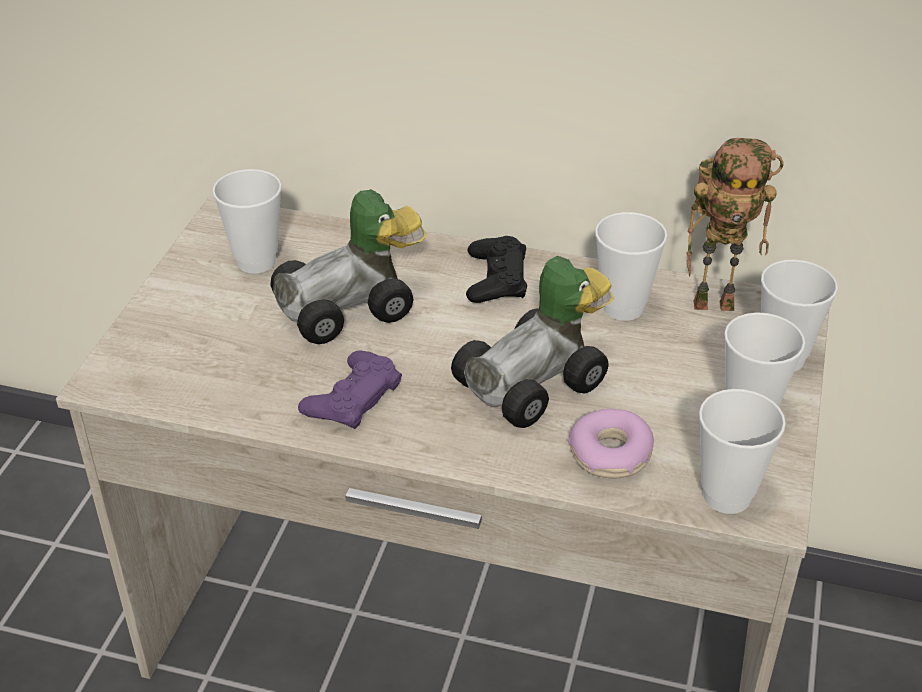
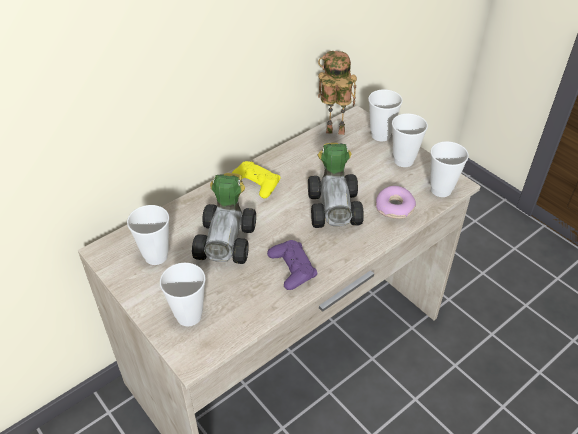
camera: 55 degrees left, 5 degrees up
black game controller [466,236,527,303] -> yellow game controller [232,161,281,198]
cup [595,212,667,321] -> cup moved to [160,263,206,327]
toy robot [687,138,784,311] -> toy robot turned 120 degrees counterclockwise [318,51,357,135]

